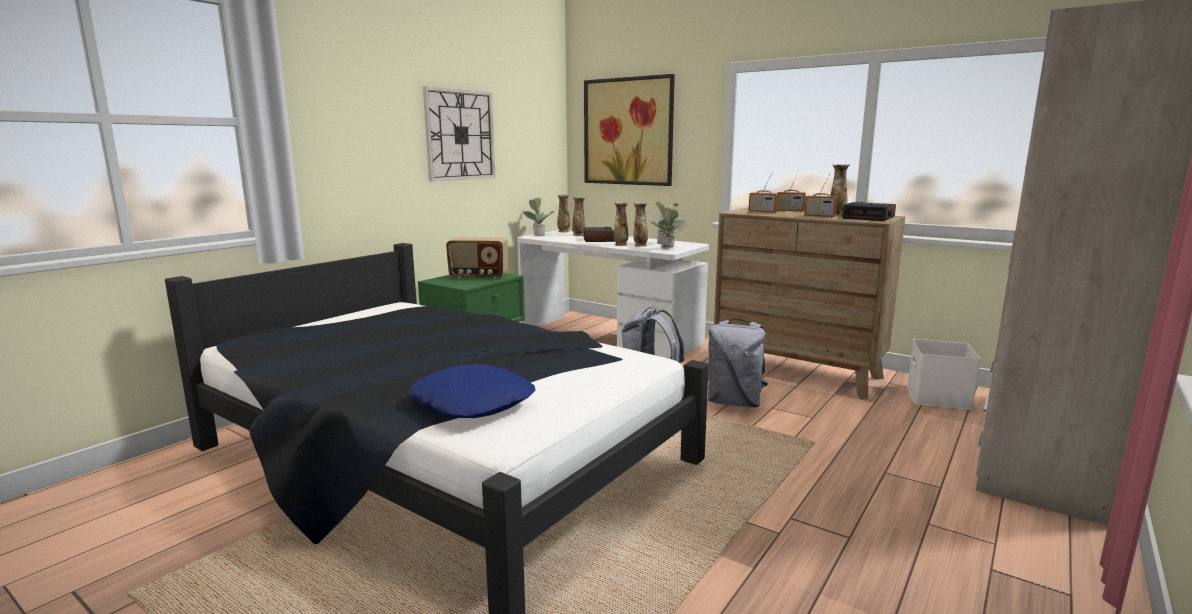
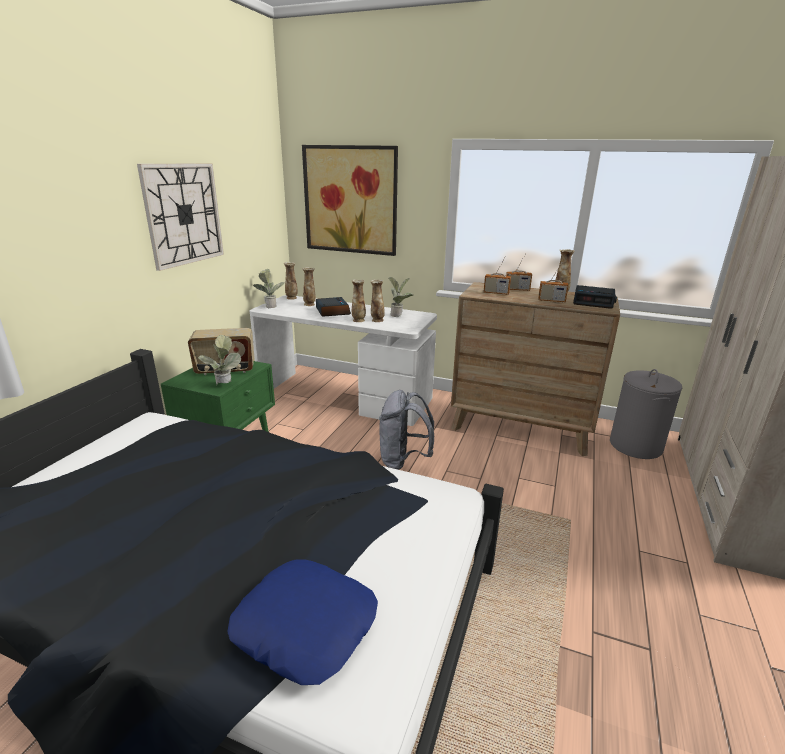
camera: 15 degrees left, 10 degrees up
potted plant [650,204,687,248] -> potted plant moved to [198,335,241,385]
grey backpack [708,319,768,408] -> none
white storage box [907,339,981,410] -> grey laundry basket [610,369,682,459]

